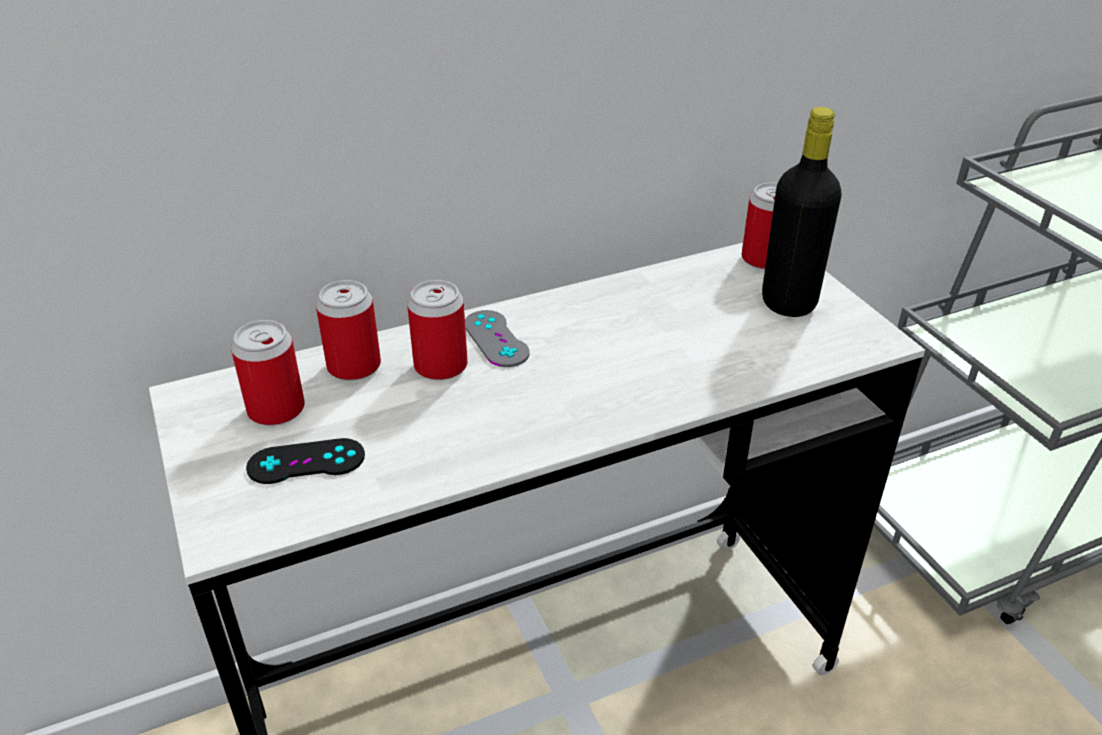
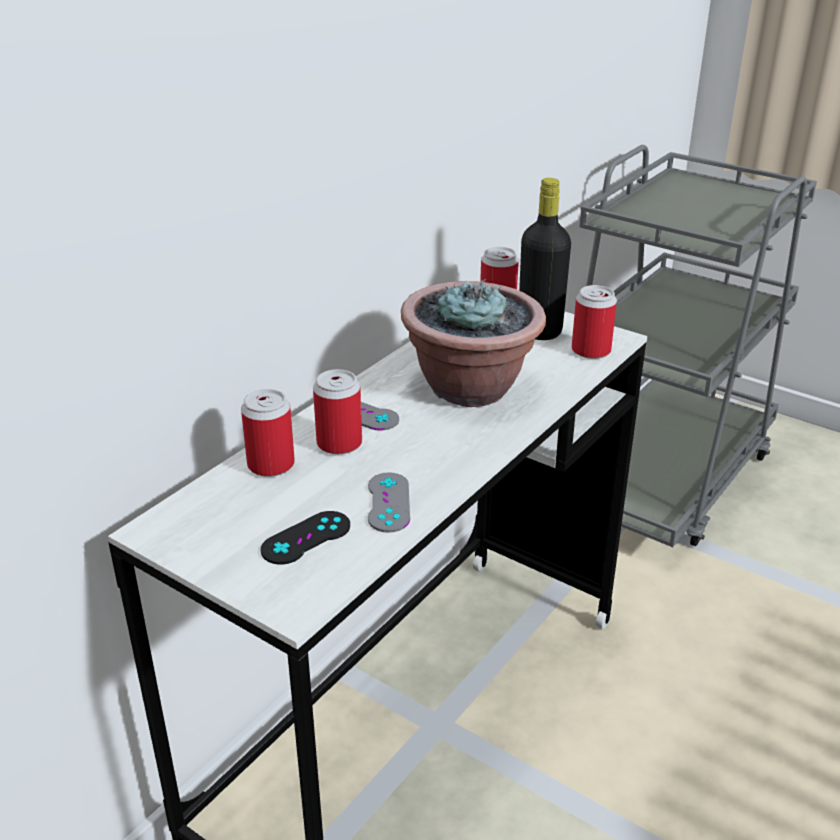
camera: 30 degrees left, 5 degrees down
can [231,320,305,426] -> can moved to [572,285,617,359]
none -> grey game controller [368,472,410,533]
none -> potted plant [401,279,546,407]

